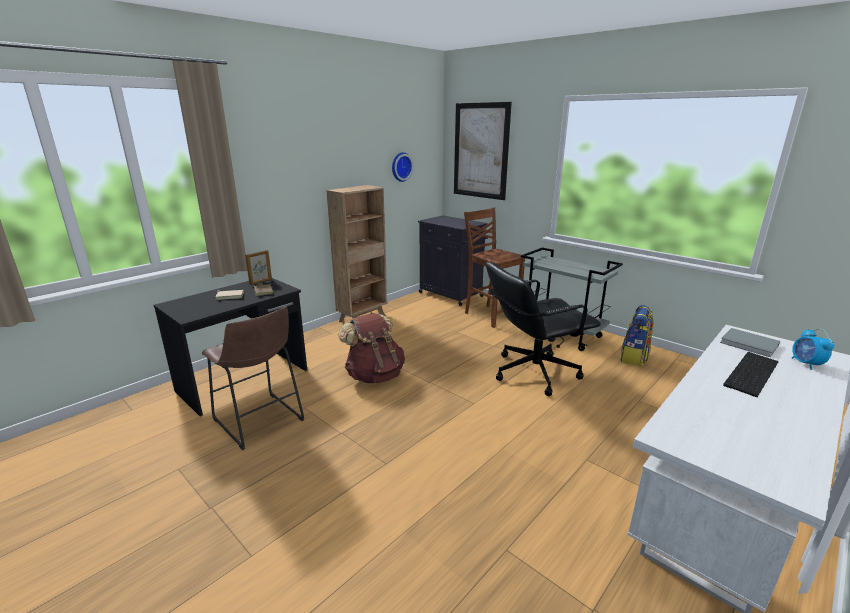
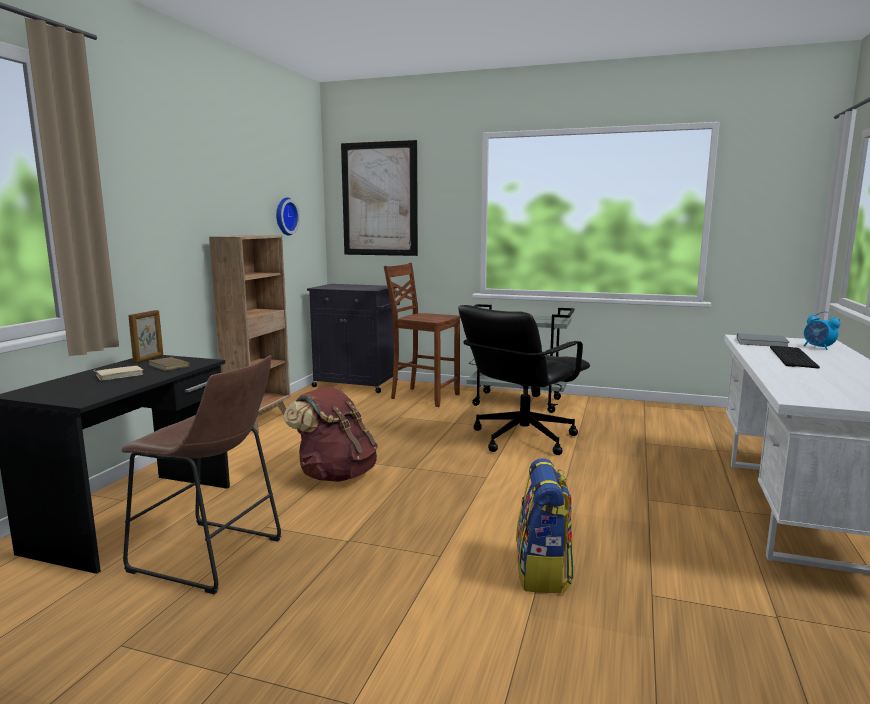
camera: 25 degrees left, 10 degrees down
backpack [621,305,654,367] -> backpack moved to [516,458,574,593]

